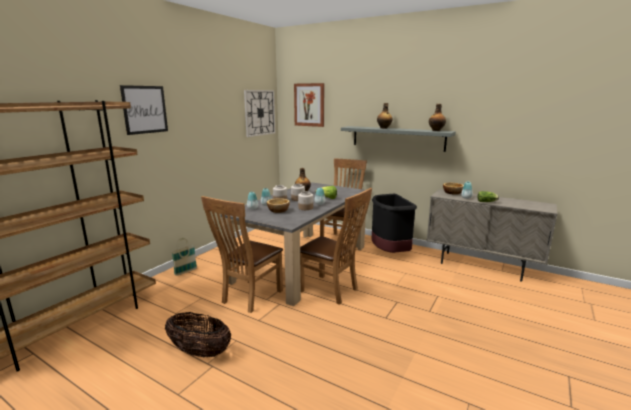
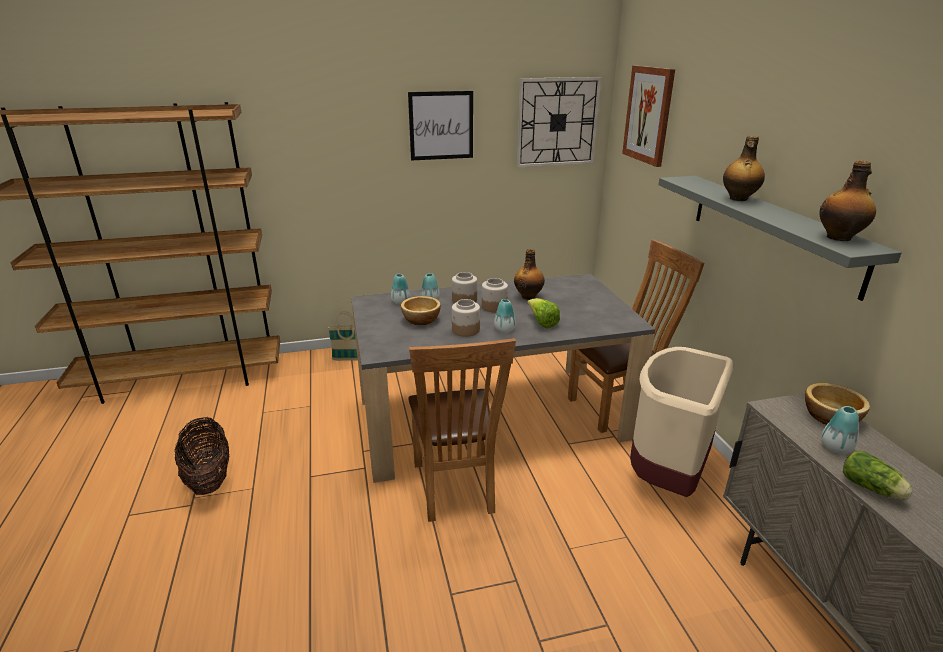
camera: 45 degrees right, 10 degrees up
picture [120,85,168,135] -> picture moved to [408,91,473,160]
brown chair [201,196,283,313] -> none
black trash can [372,194,417,253] -> beige trash can [630,347,733,497]

